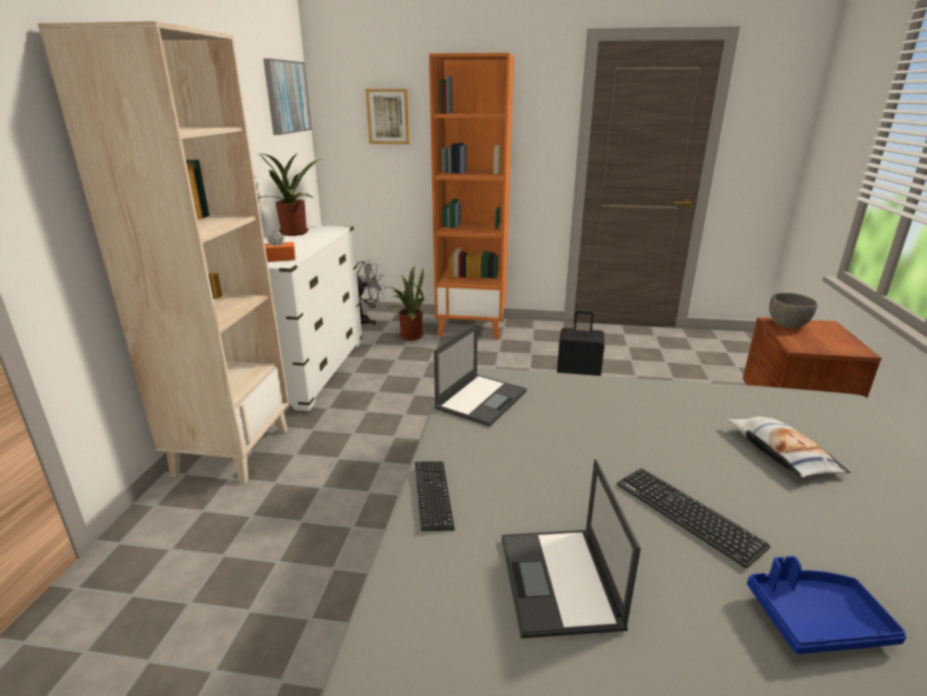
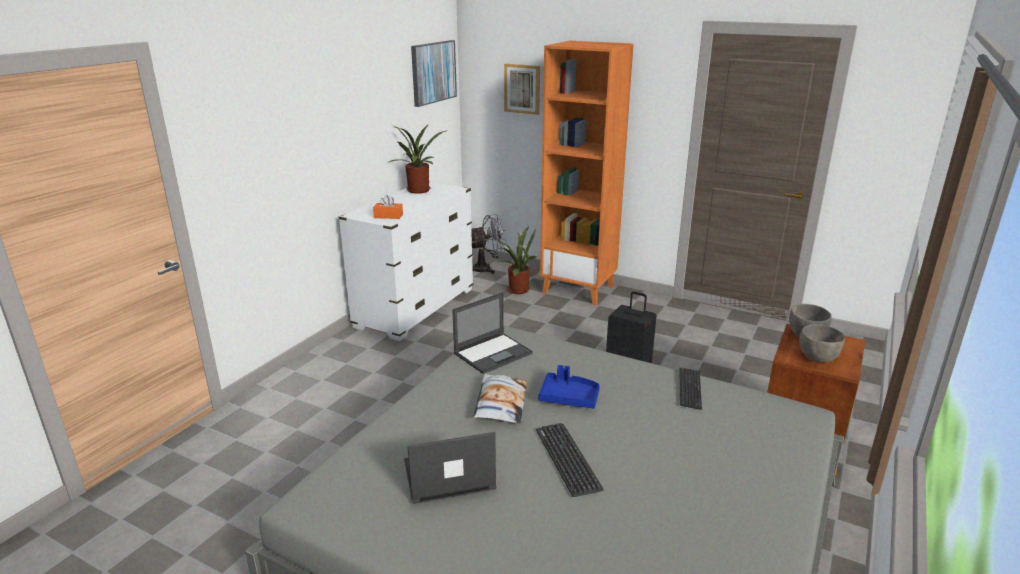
camera: 20 degrees right, 0 degrees up
beige bookcase [38,21,289,484] -> none
keyboard [415,461,455,531] -> keyboard moved to [679,368,702,410]
laptop [502,459,641,639] -> laptop turned 60 degrees clockwise [404,432,496,504]
pillow [727,416,850,478] -> pillow moved to [473,373,527,424]
blue tray [747,556,907,654] -> blue tray moved to [538,365,600,409]
none -> grey bowl [799,325,845,363]

